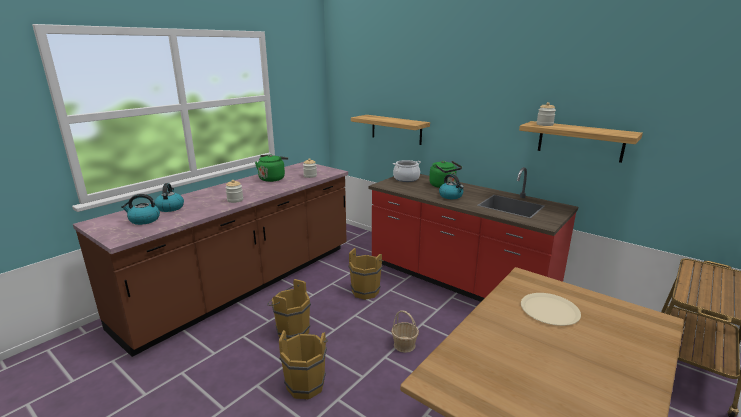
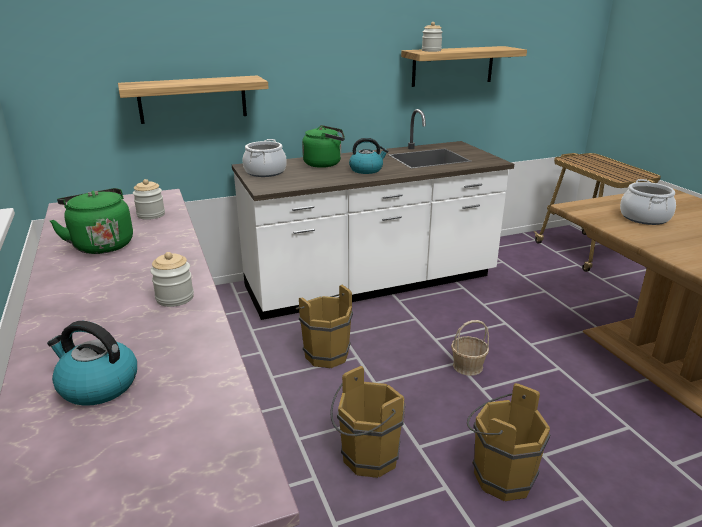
camera: 60 degrees left, 5 degrees up
kettle [121,194,160,225] -> none
red counter [369,167,578,302] -> white counter [232,109,514,320]
beige plate [521,293,581,326] -> cooking pot [620,179,676,225]

